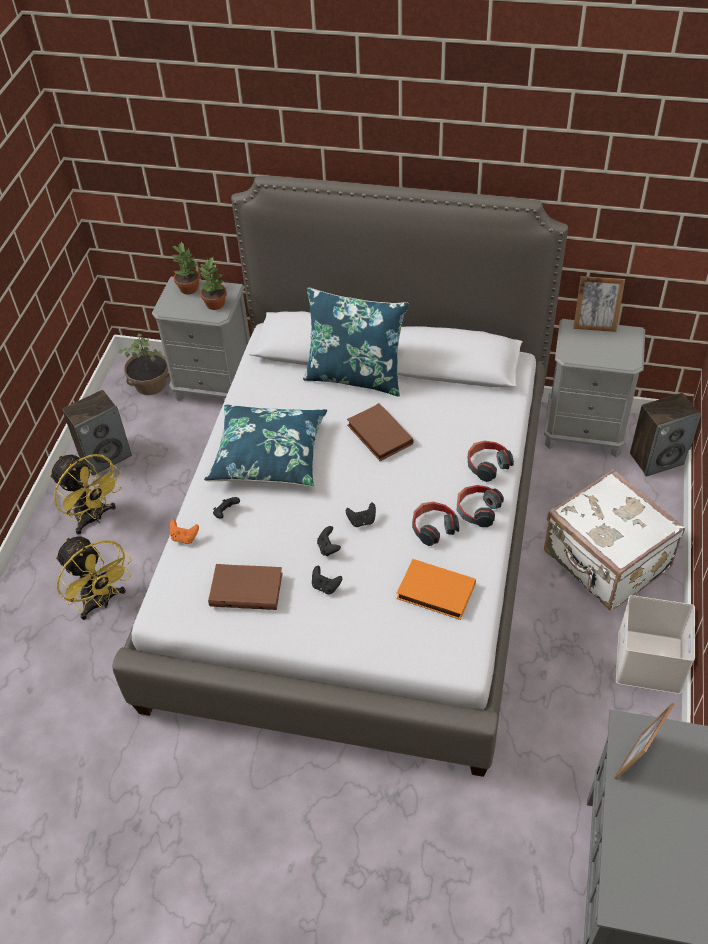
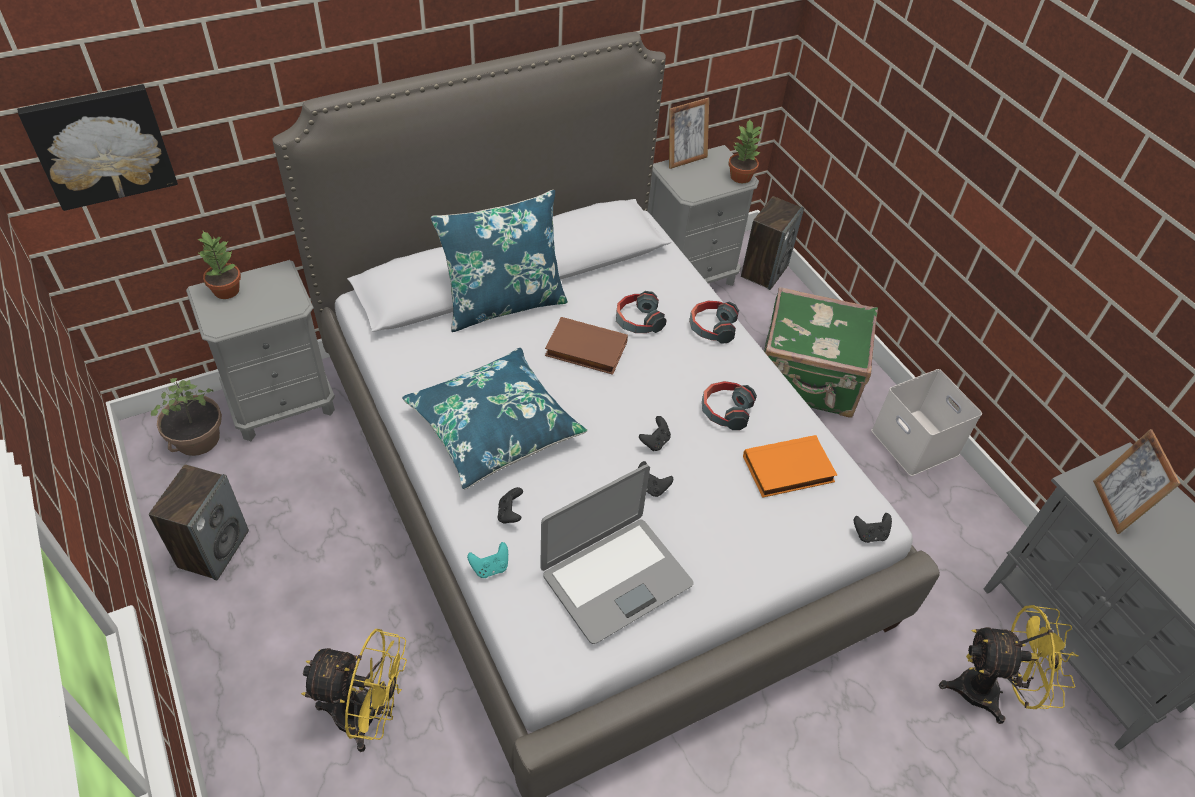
camera: 45 degrees left, 0 degrees up
yellow fan [50,454,122,535] -> yellow fan moved to [939,605,1078,724]
orange game controller [169,519,199,544] -> turquoise game controller [467,542,508,578]
potted plant [199,257,227,310] -> potted plant moved to [729,120,762,183]
brown book [208,564,283,610] -> laptop [540,465,694,644]
black game controller [312,566,342,594] -> black game controller moved to [854,513,892,543]
headphones [457,485,504,527] -> headphones moved to [616,291,667,333]
white suitcase [544,469,685,611] -> green suitcase [764,287,878,417]
none -> picture [17,84,178,211]

